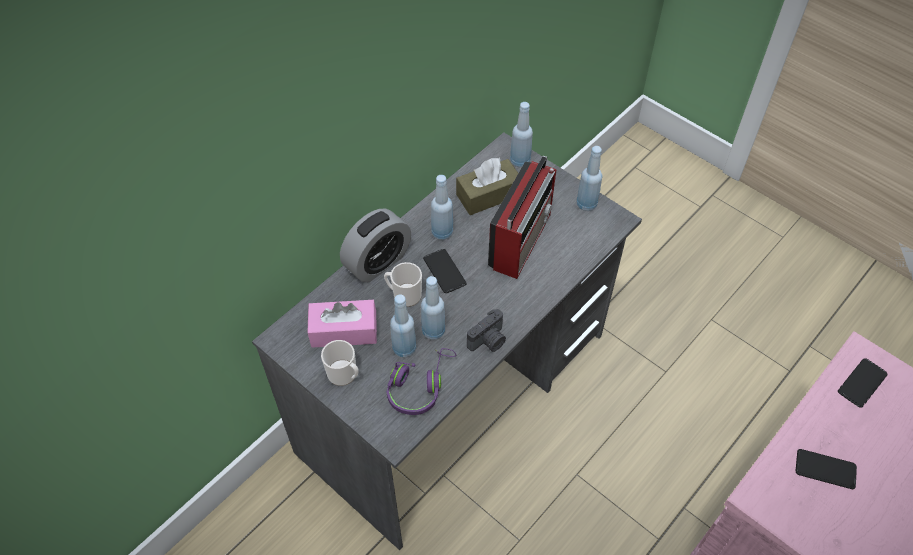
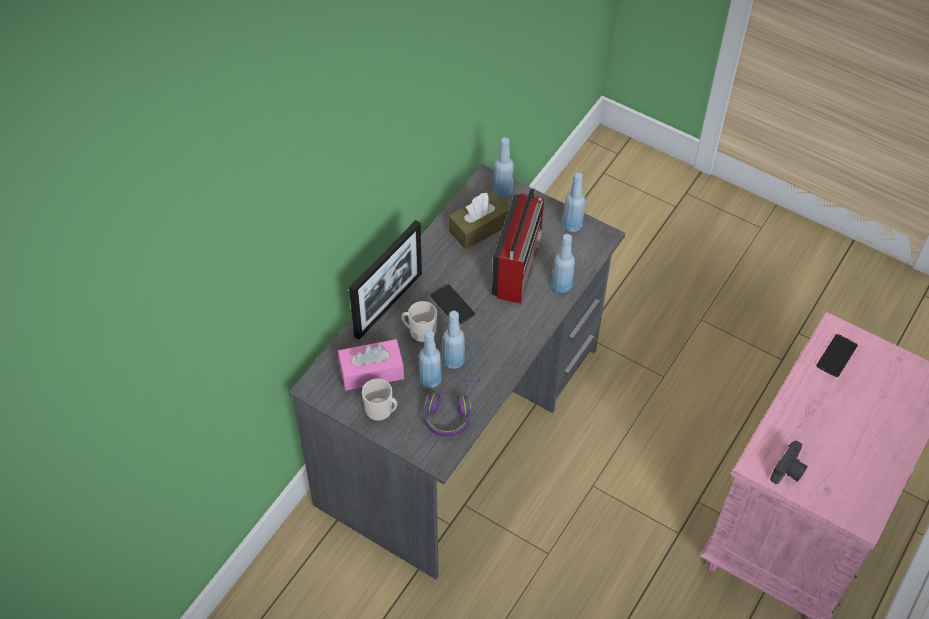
camera: 10 degrees left, 0 degrees up
alarm clock [340,209,411,283] -> picture frame [349,220,422,340]
blue bottle [431,175,453,240] -> blue bottle moved to [552,234,575,293]
camera [467,309,506,352] -> camera moved to [770,441,808,484]
phone [796,449,857,489] -> none

